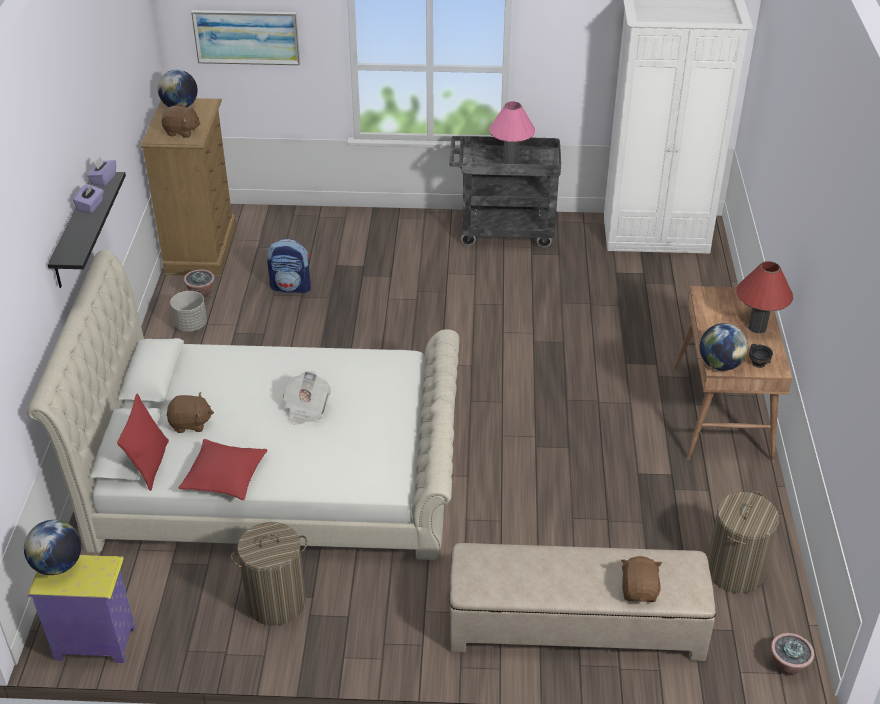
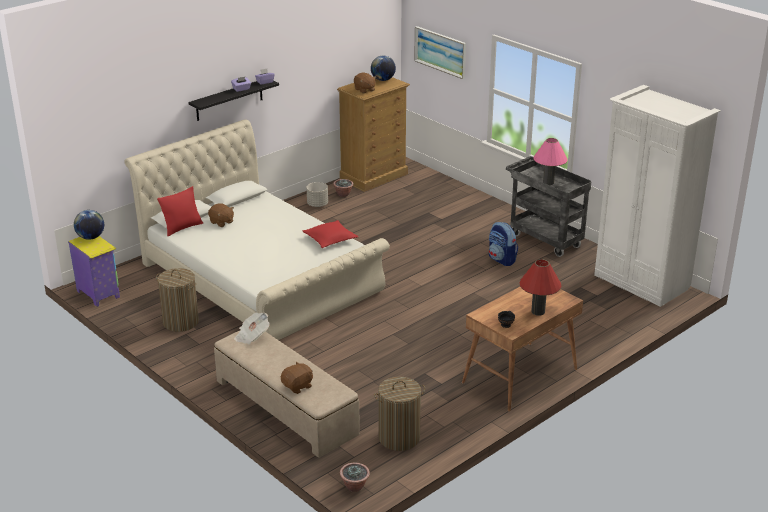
camera: 45 degrees right, 10 degrees down
red pillow [178,439,267,500] -> red pillow moved to [302,220,358,248]
backpack [267,239,311,293] -> backpack moved to [489,222,518,266]
newspaper [283,371,331,425] -> newspaper moved to [234,313,270,345]
globe [700,323,748,371] -> none

